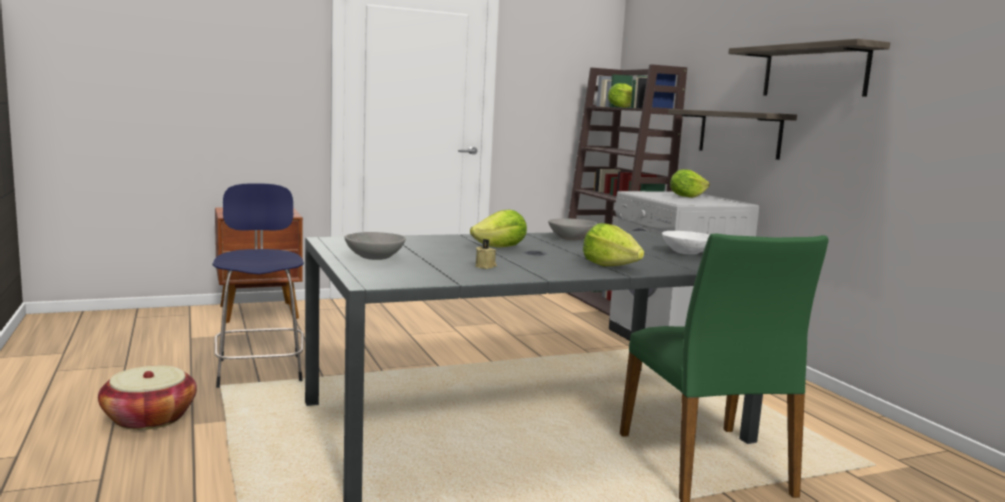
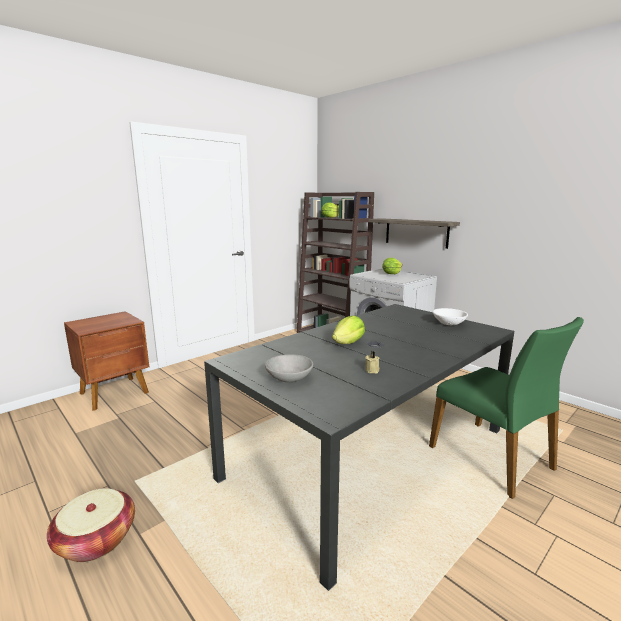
camera: 20 degrees left, 5 degrees up
blue stool [212,183,304,388] -> none
grey bowl [548,218,597,240] -> none
lettuce [583,223,644,266] -> none
shelf [728,39,890,97] -> none

